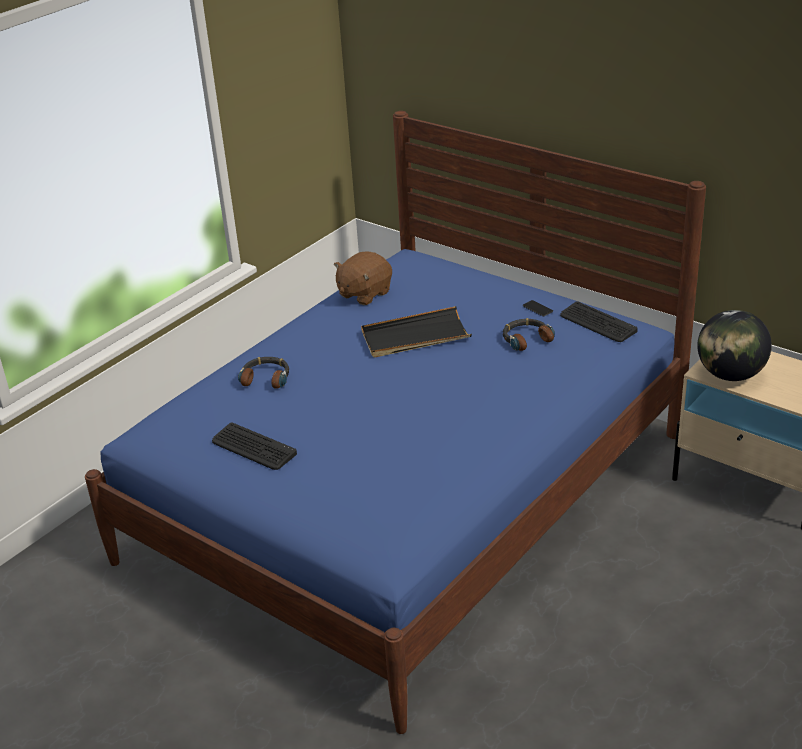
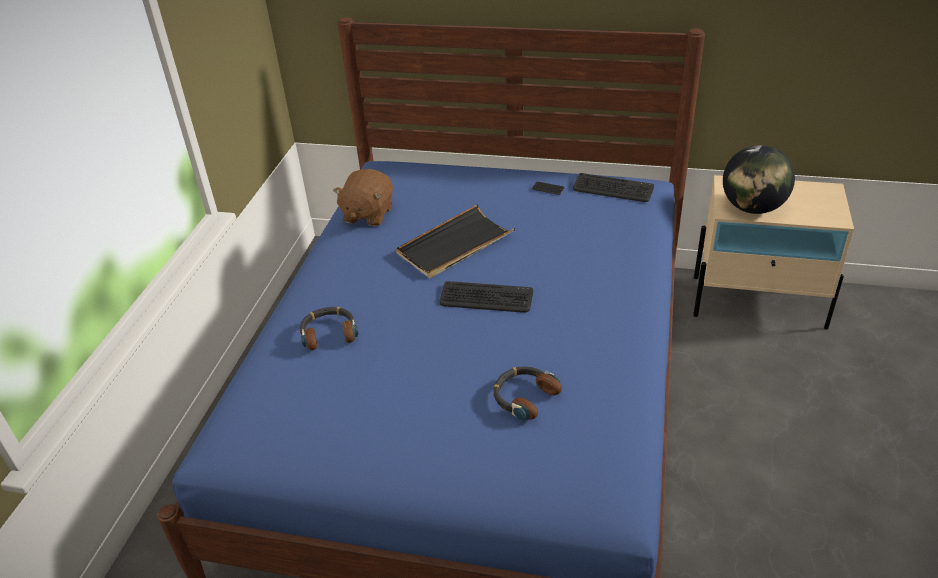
camera: 25 degrees left, 5 degrees up
keyboard [212,422,297,470] -> keyboard moved to [439,281,533,313]
headphones [503,318,555,351] -> headphones moved to [493,366,562,420]

